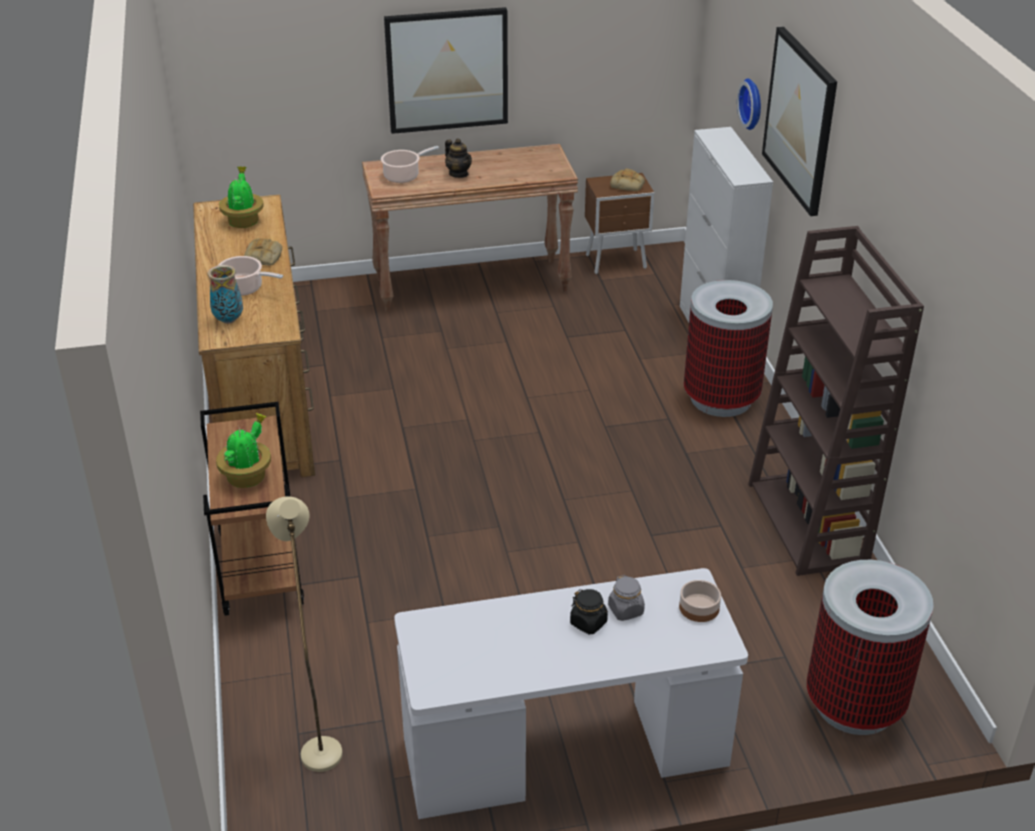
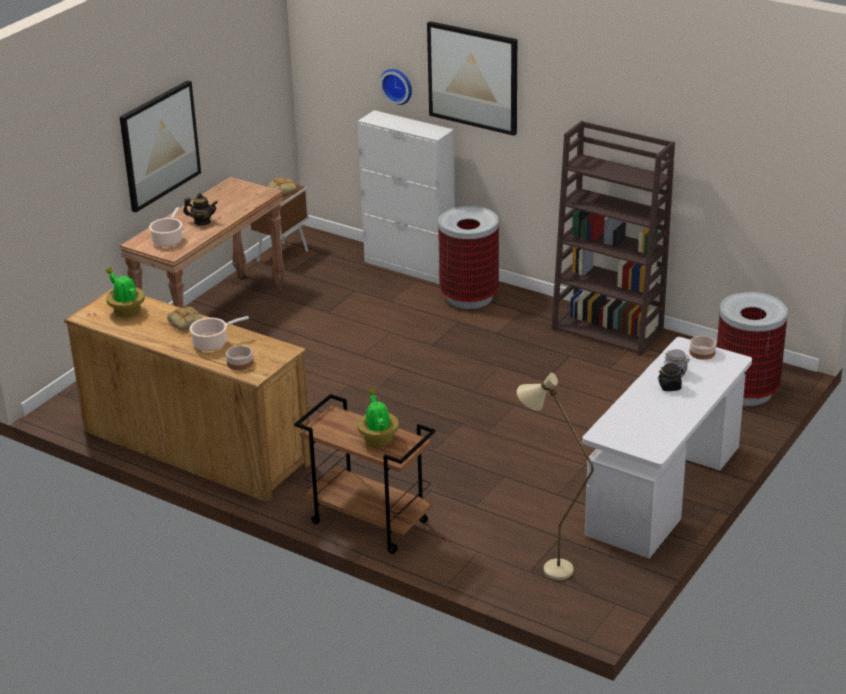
camera: 45 degrees left, 5 degrees down
vase [208,265,243,324] -> bowl [226,345,253,370]

